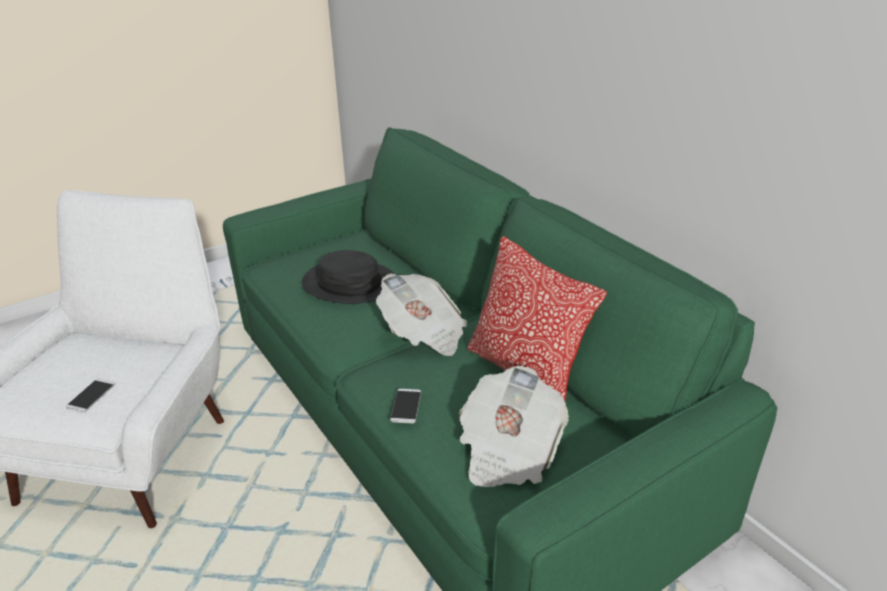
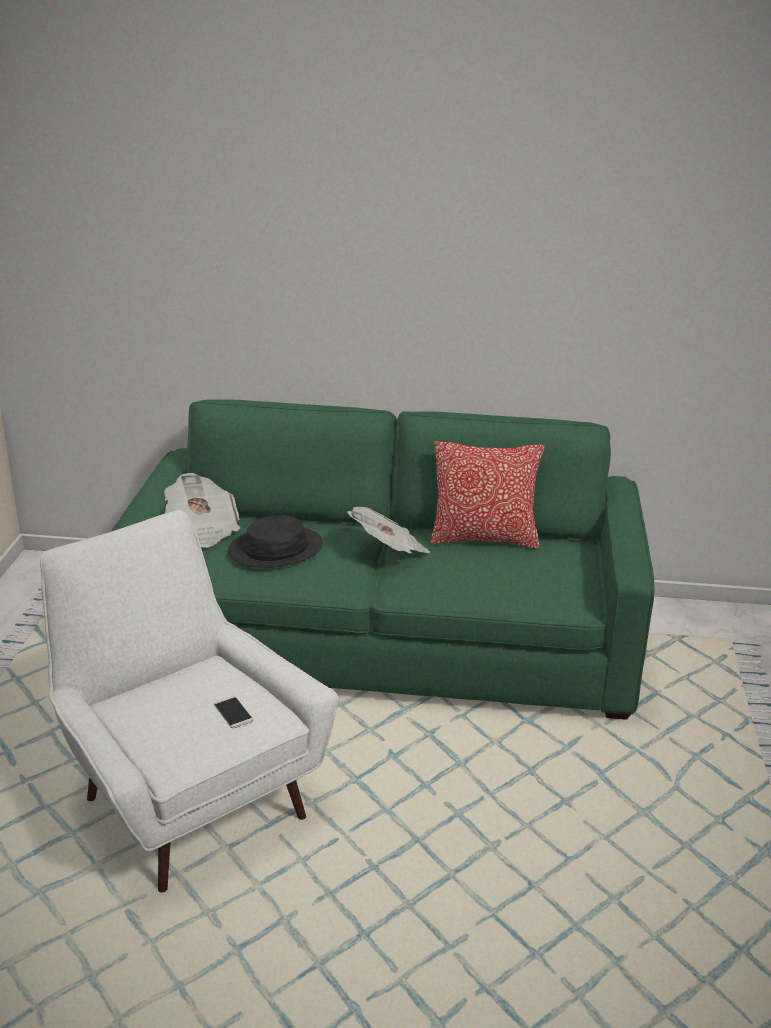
camera: 50 degrees left, 5 degrees down
phone [390,389,421,424] -> none
newspaper [459,366,569,487] -> newspaper moved to [164,473,240,548]

